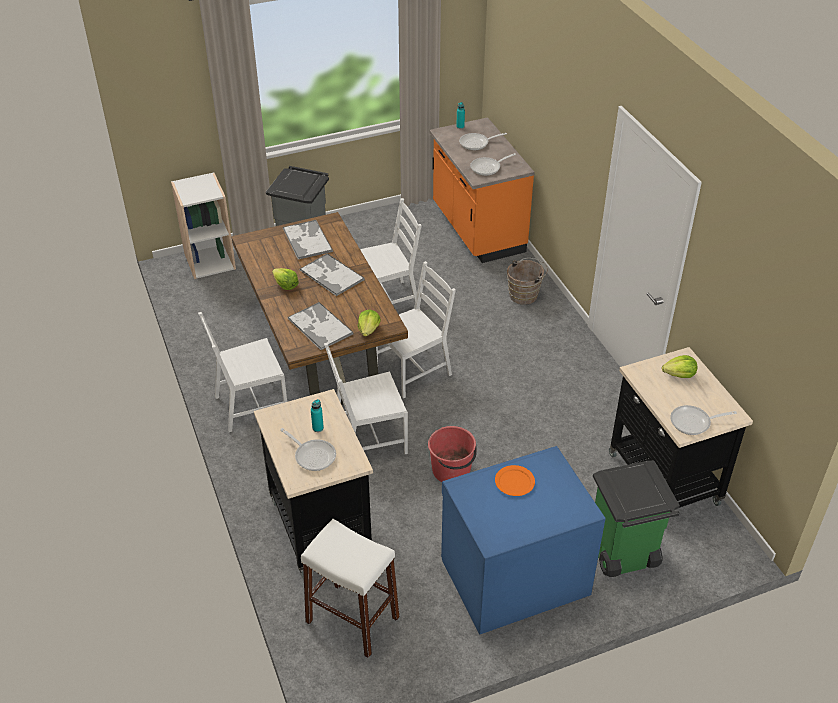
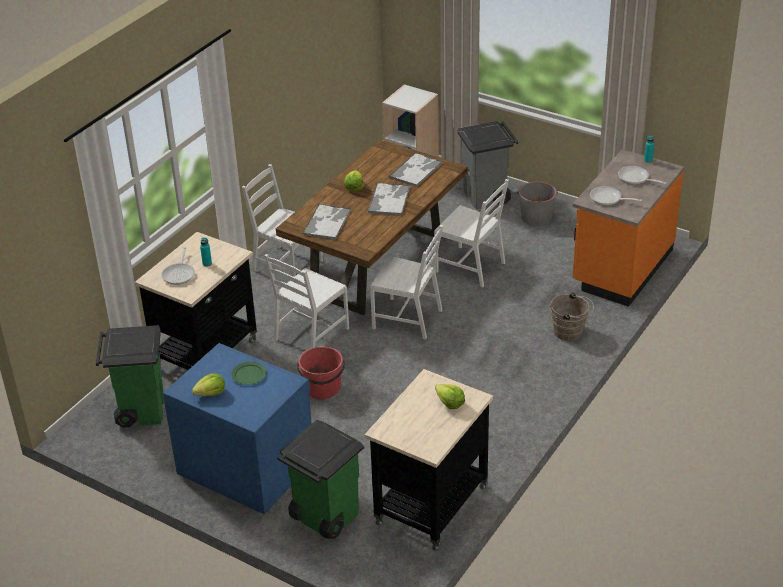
camera: 55 degrees right, 5 degrees down
white stool [301,519,400,658] -> green trash can [96,325,164,428]
white chair [324,343,408,454] -> white chair turned 90 degrees counterclockwise [264,254,349,348]
lettuce [358,309,381,337] -> lettuce moved to [192,373,225,396]
orange plate [495,465,535,496] -> green plate [231,361,267,385]
frying pan [670,405,737,435] -> none
none -> grey bucket [517,181,558,226]

